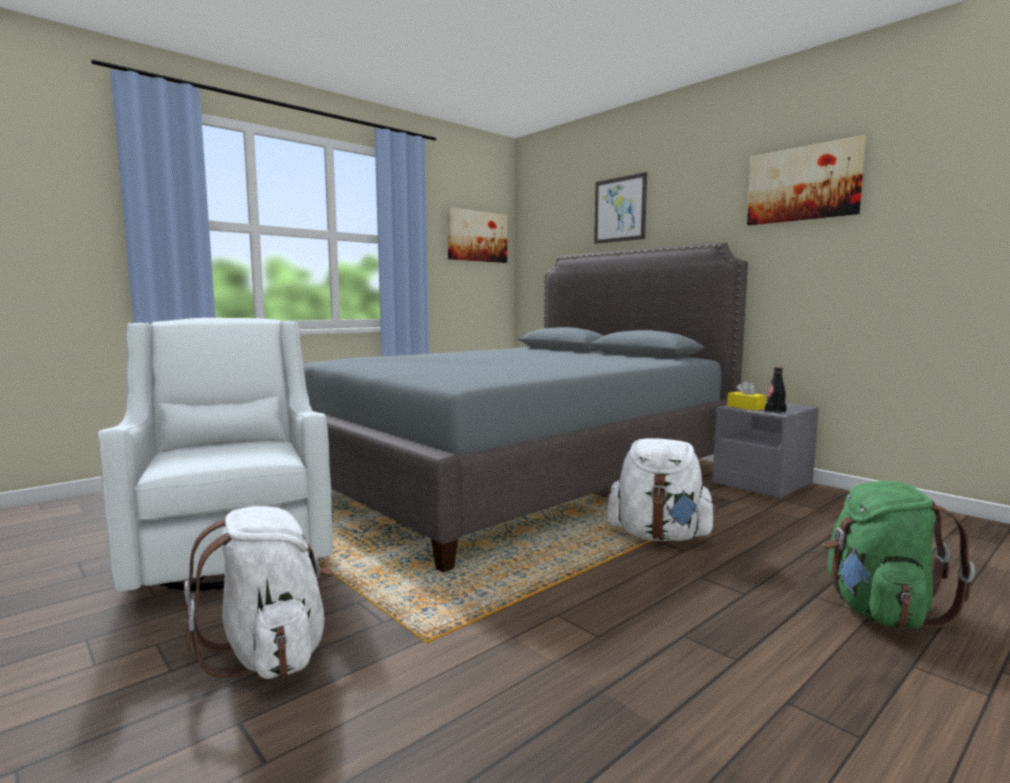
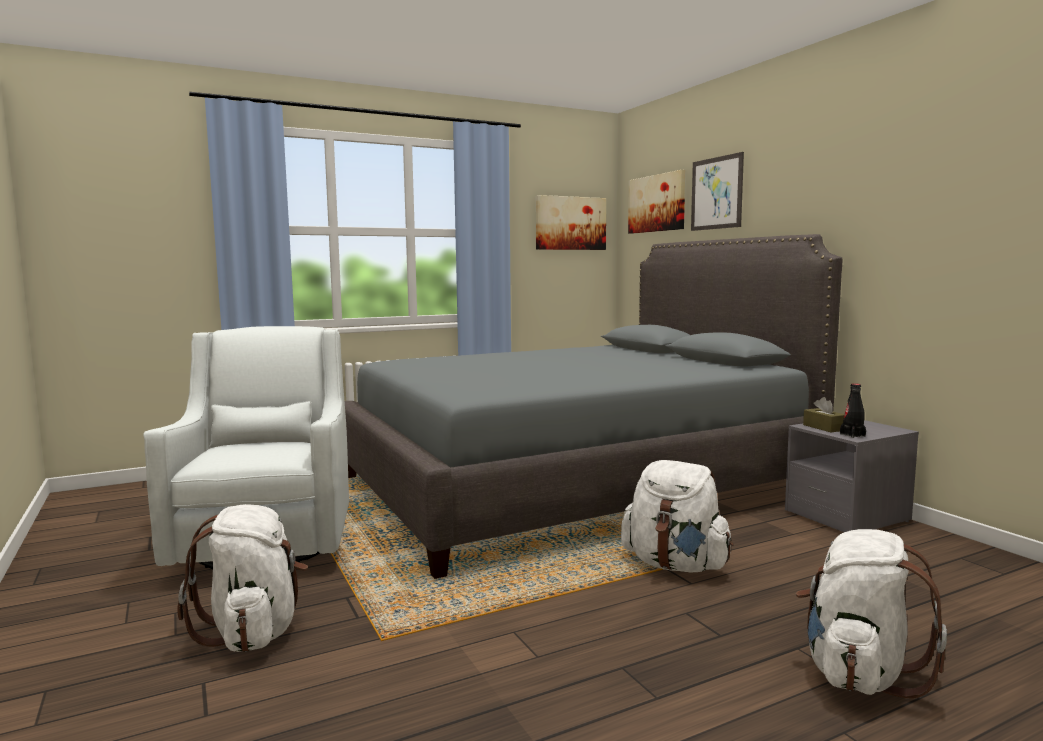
camera: 15 degrees right, 0 degrees up
yellow tissue box [727,381,766,411] -> brown tissue box [803,397,845,432]
picture [747,135,866,225] -> picture moved to [628,170,685,234]
green backpack [822,481,975,629] -> white backpack [796,529,947,698]

